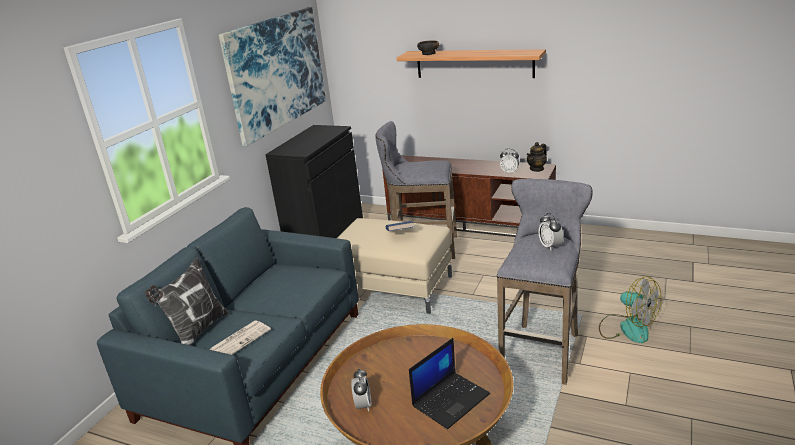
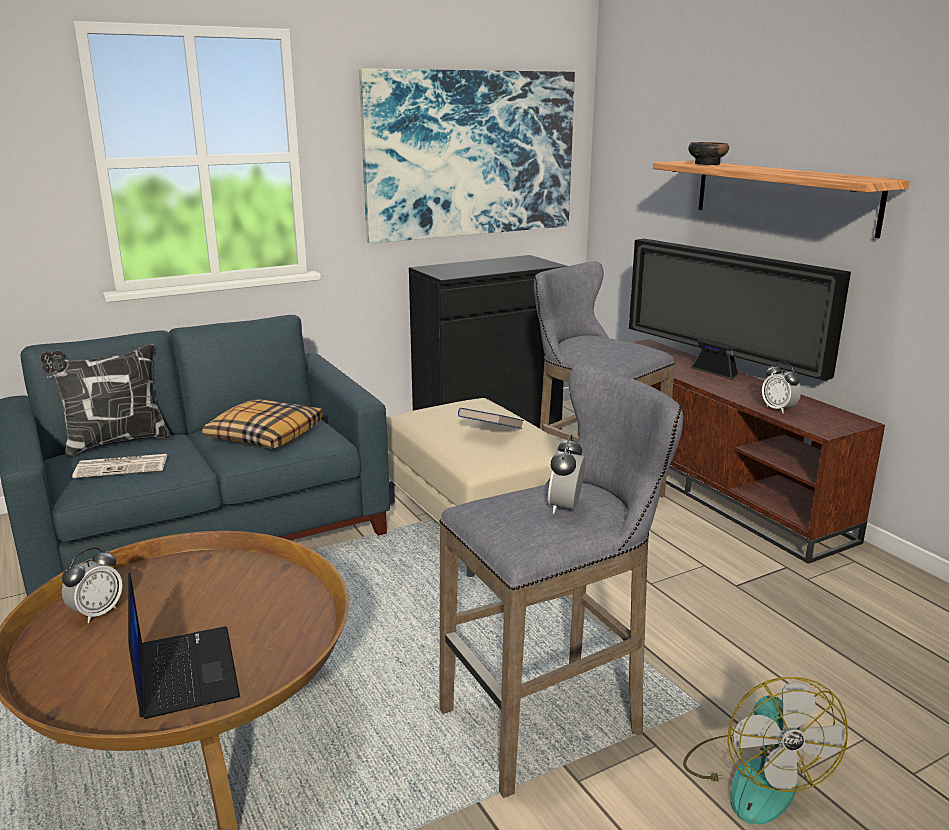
camera: 35 degrees right, 5 degrees down
laptop [409,338,490,429] -> laptop turned 105 degrees counterclockwise [128,572,240,719]
teapot [527,142,547,172] -> none
none -> pillow [202,399,322,449]
none -> television [629,238,851,381]

